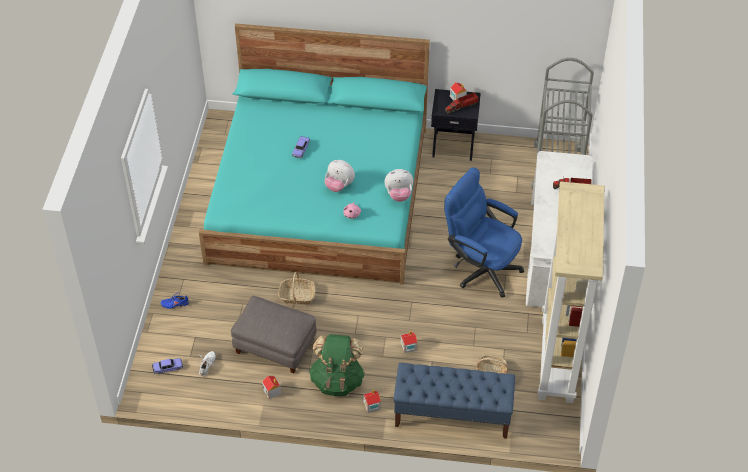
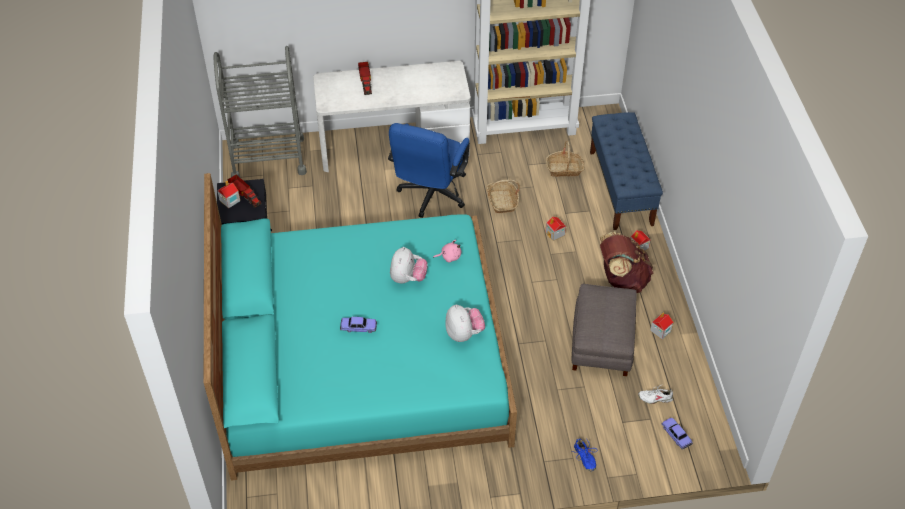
camera: 105 degrees left, 0 degrees up
basket [278,272,315,304] -> basket moved to [487,180,520,213]
green backpack [309,334,365,396] -> brown backpack [600,232,654,293]
plush toy [384,169,413,202] -> plush toy moved to [446,304,485,342]

